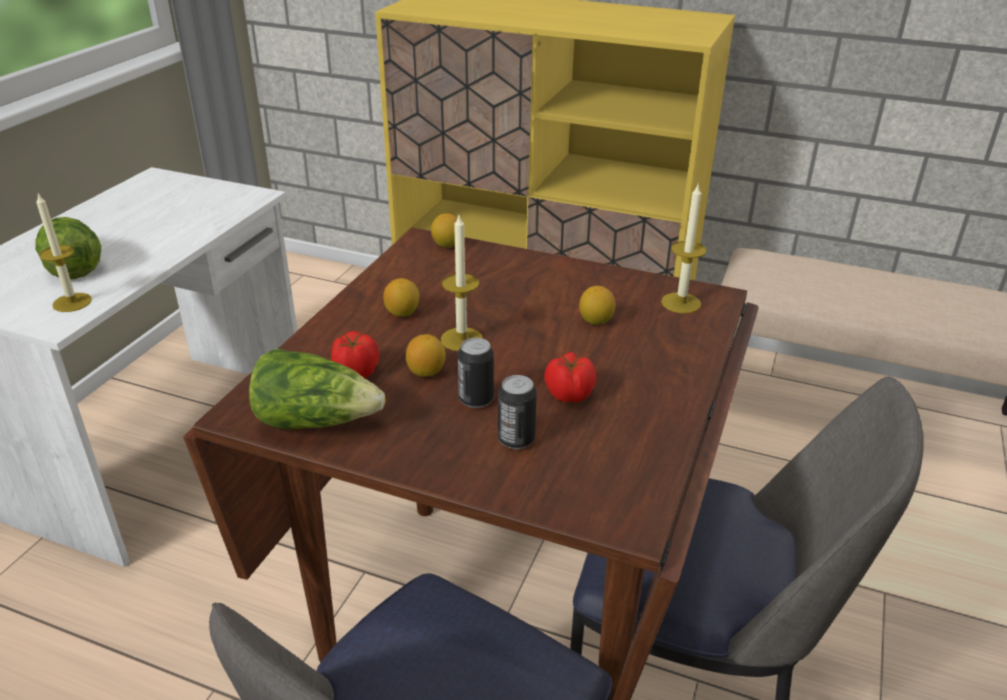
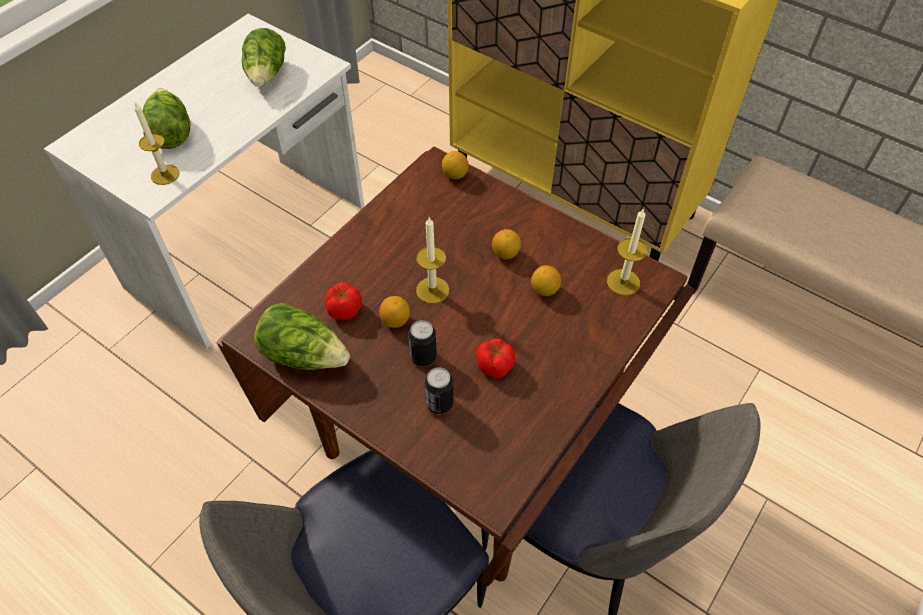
camera: 15 degrees right, 20 degrees up
lemon [383,278,419,317] -> lemon moved to [492,229,521,259]
none -> lettuce [242,28,286,87]

